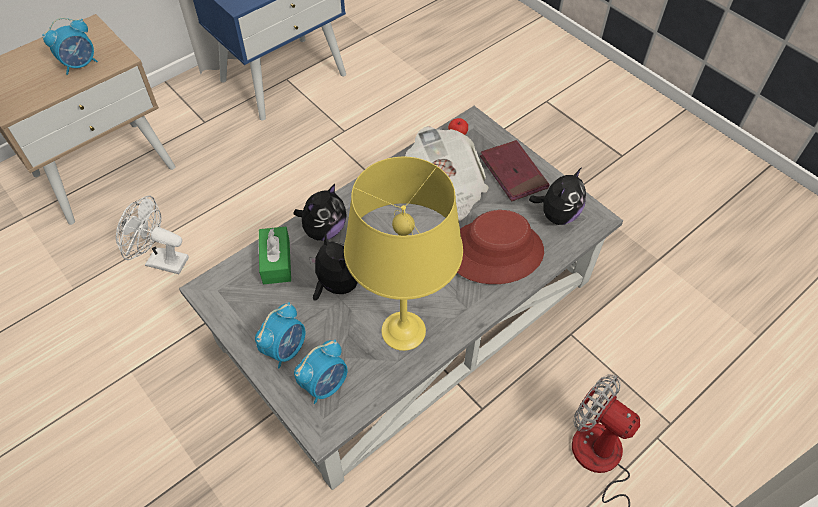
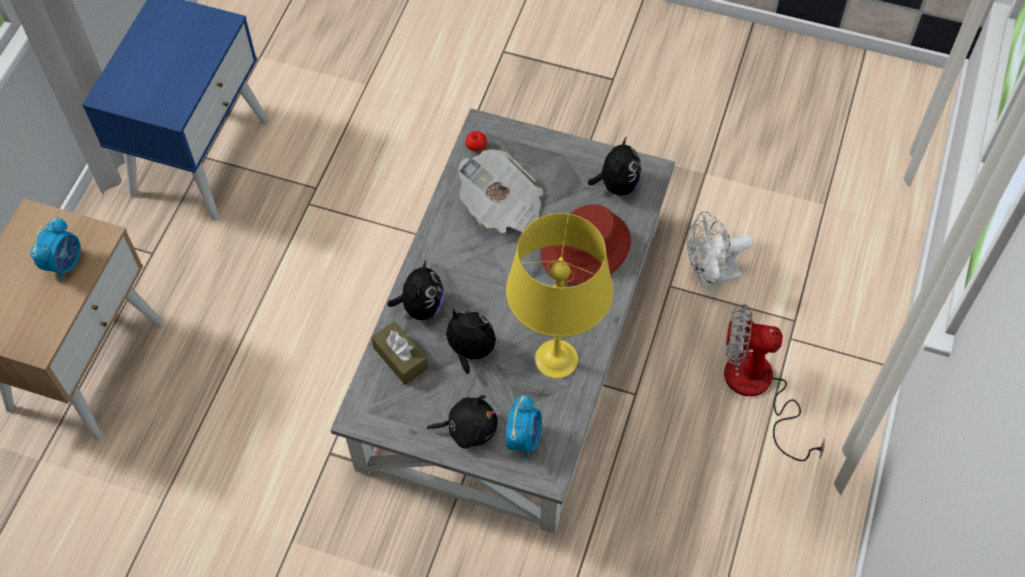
camera: 30 degrees left, 5 degrees up
white fan [116,195,189,274] -> white fan moved to [687,211,754,287]
alarm clock [255,302,306,368] -> black plush toy [427,395,498,449]
green tissue box [259,227,291,284] -> brown tissue box [371,322,428,385]
red book [480,140,550,202] -> none

